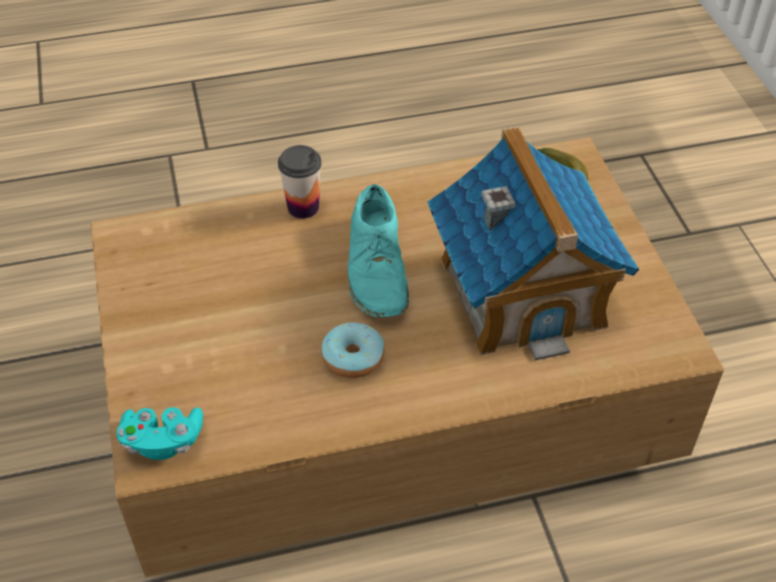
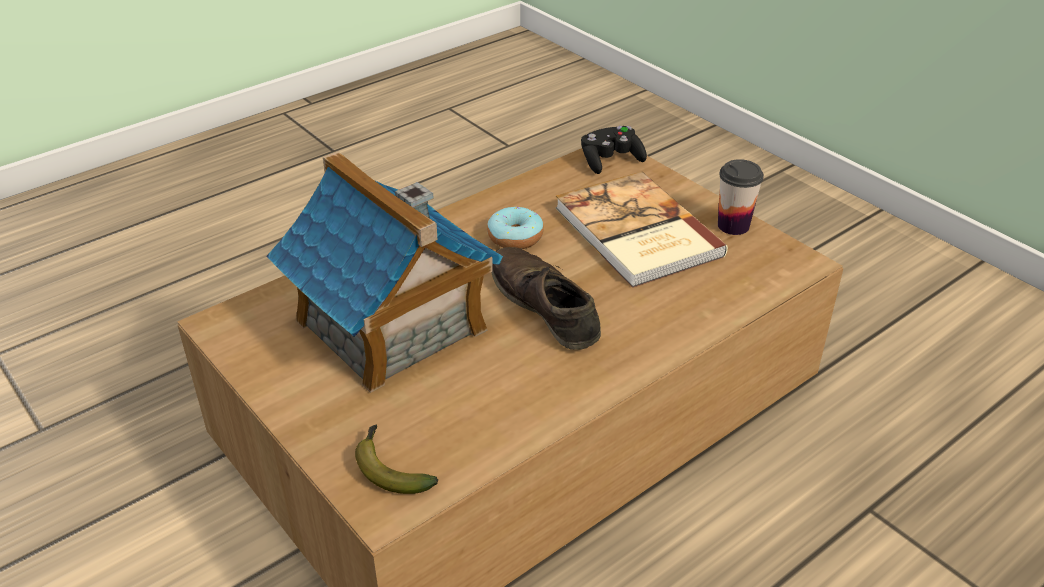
camera: 155 degrees right, 10 degrees down
turquoise game controller [116,407,203,460] -> black game controller [581,126,647,174]
cup [278,145,322,218] -> cup moved to [718,159,764,235]
turquoise shoe [348,184,409,317] -> brown shoe [492,247,601,350]
none -> book [556,171,728,288]

